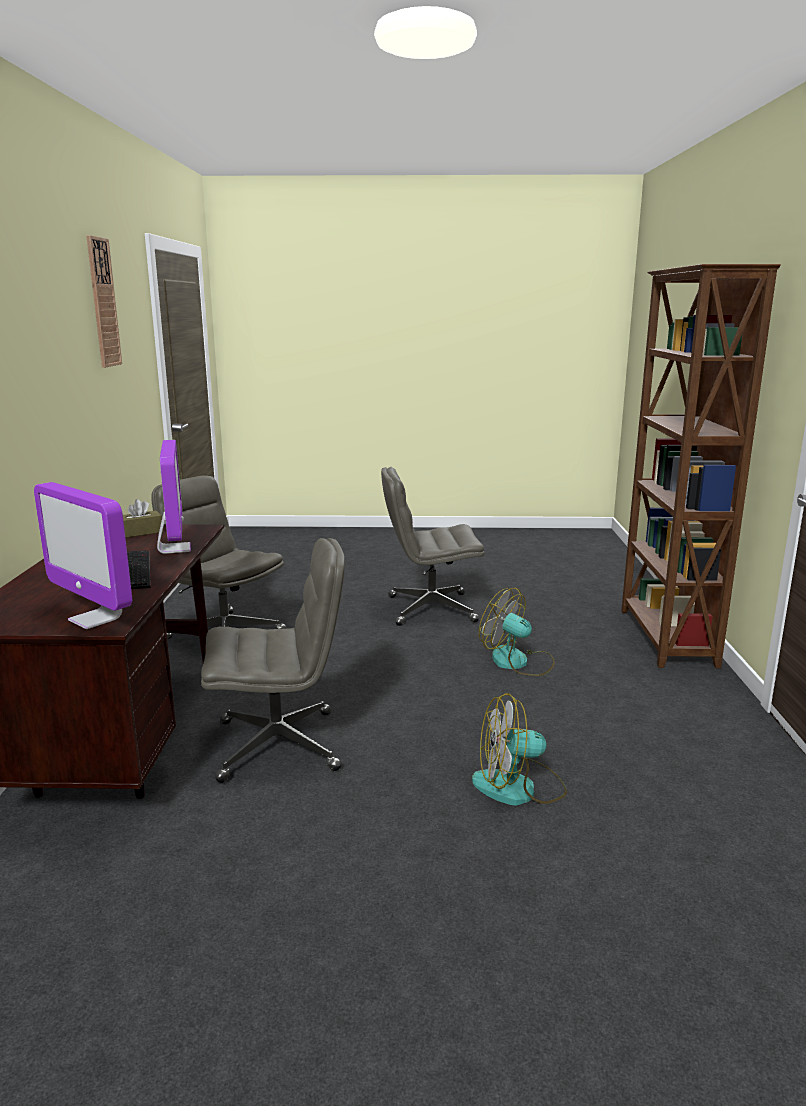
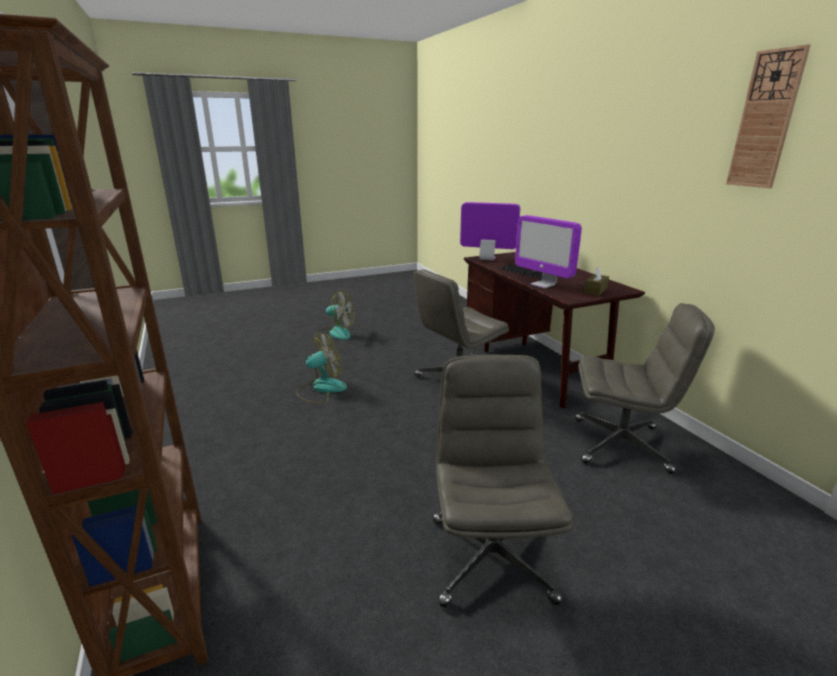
camera: 155 degrees right, 5 degrees up
grey office chair [381,467,485,626] -> grey office chair turned 60 degrees counterclockwise [433,355,573,607]
fan [479,588,555,676] -> fan moved to [314,291,354,342]

